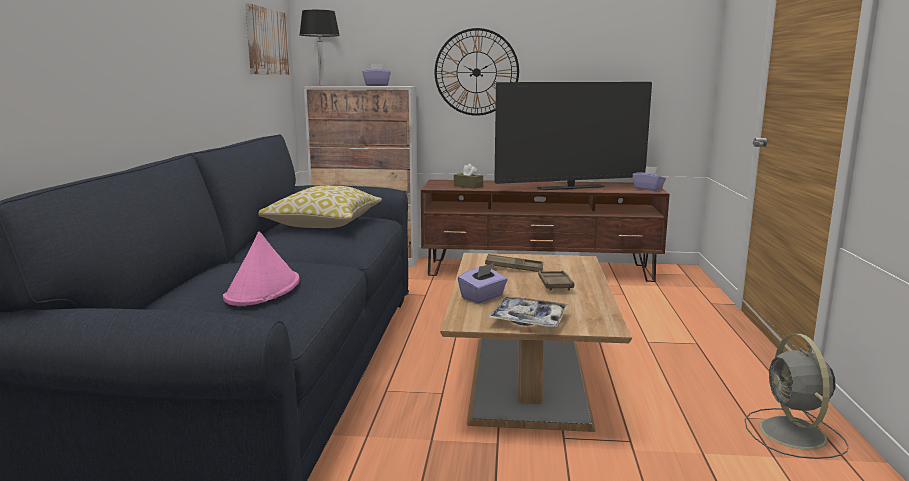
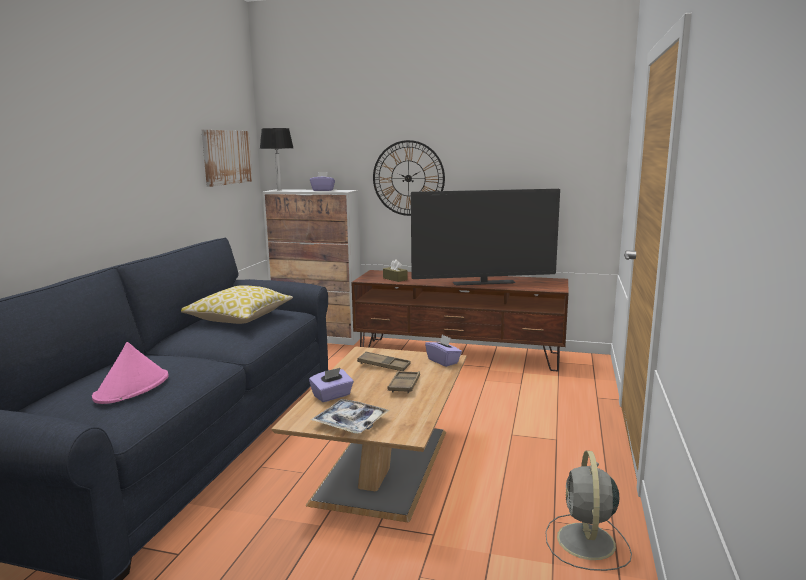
camera: 10 degrees right, 0 degrees up
purple tissue box [633,166,666,191] -> purple tissue box moved to [425,334,462,367]

